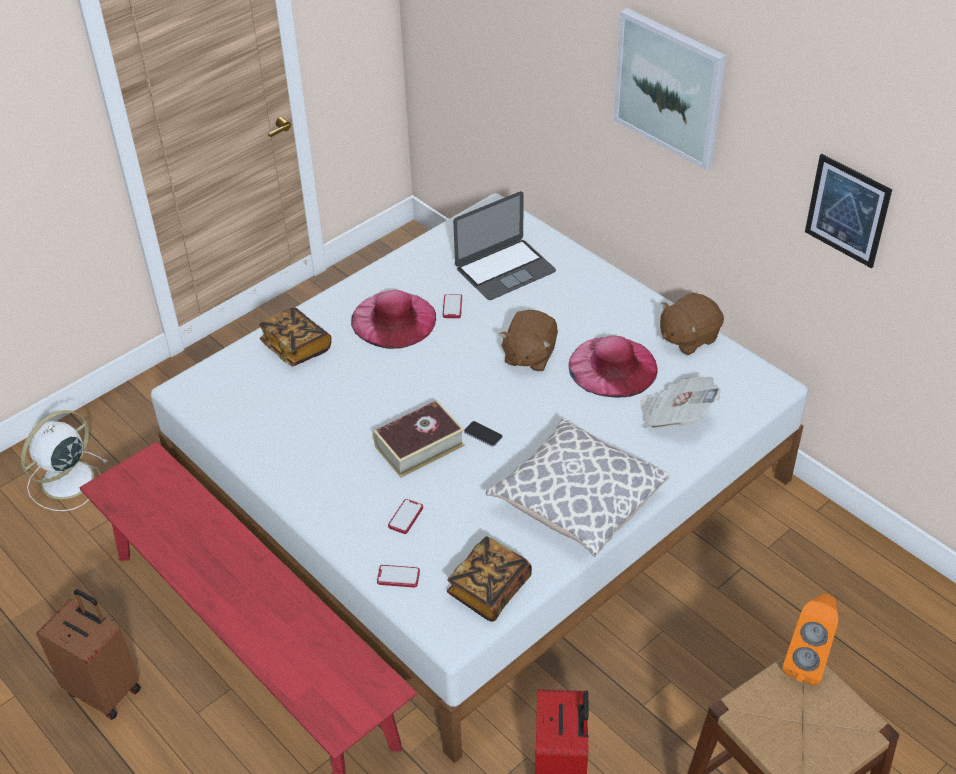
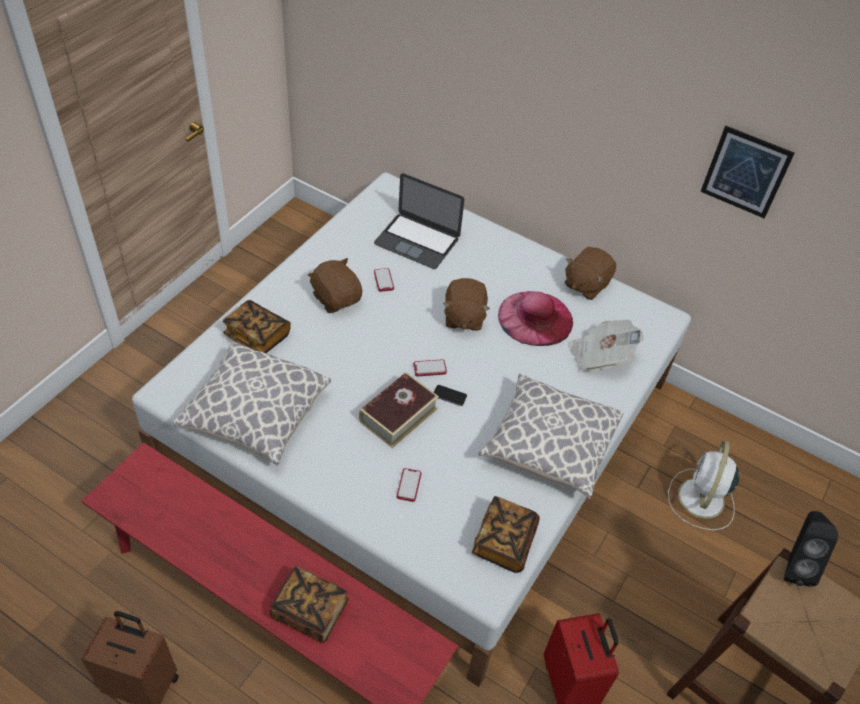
camera: 20 degrees left, 5 degrees up
white fan [21,410,108,511] -> white fan moved to [668,441,740,530]
pink hat [351,290,436,349] -> brown plush toy [308,258,362,313]
phone [377,565,420,587] -> phone moved to [414,360,447,376]
laptop [453,191,556,300] -> laptop turned 75 degrees clockwise [374,173,464,269]
picture [614,8,726,170] -> none
orange speaker [783,594,838,685] -> black speaker [784,511,838,587]
none -> pillow [173,342,331,465]
none -> book [270,566,349,643]

